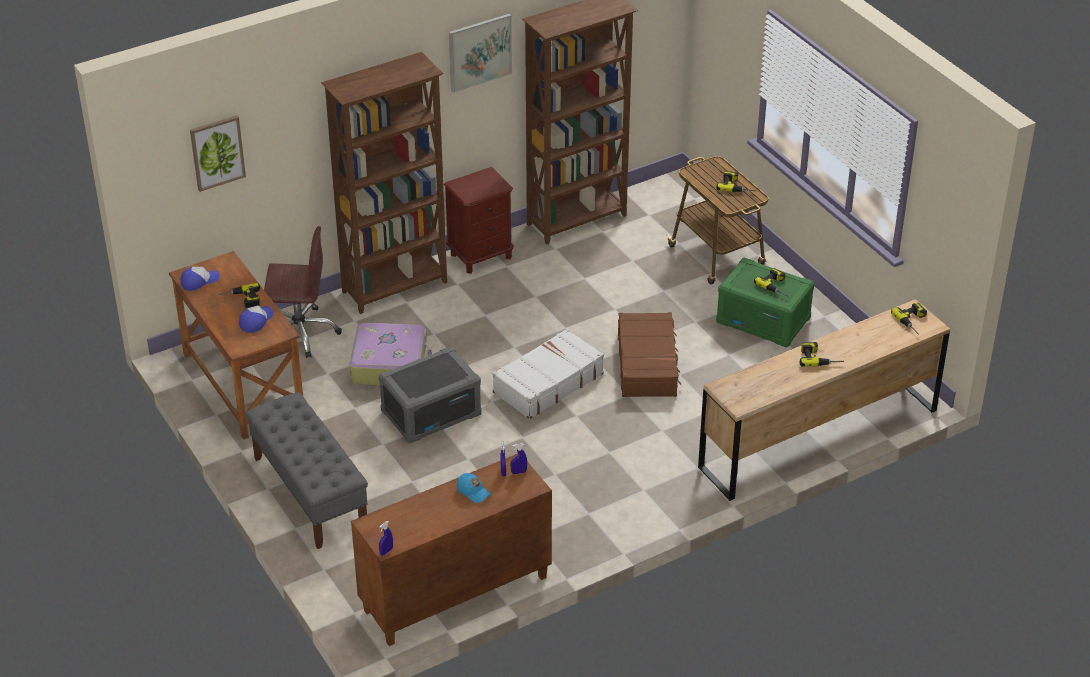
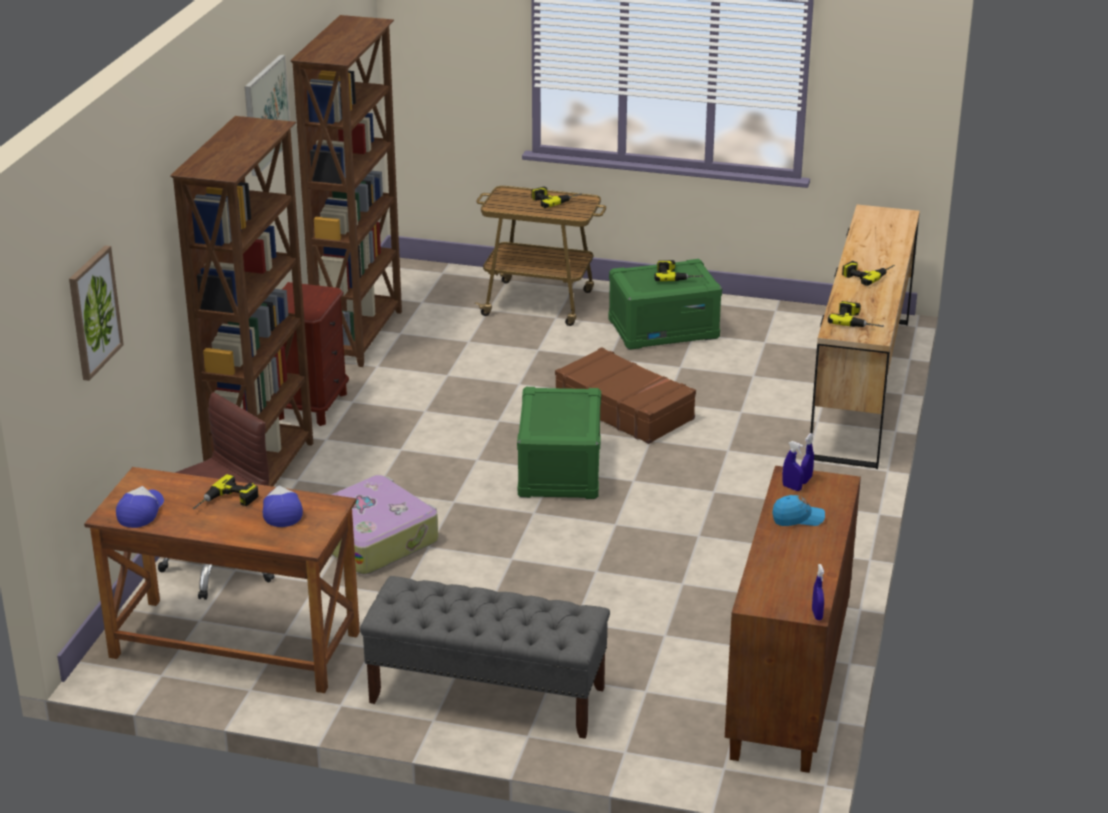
camera: 45 degrees left, 10 degrees down
grey storage box [379,346,482,444] -> none
white suitcase [492,329,604,419] -> green storage box [517,387,601,499]
power drill [891,303,927,334] -> power drill moved to [828,301,884,327]

